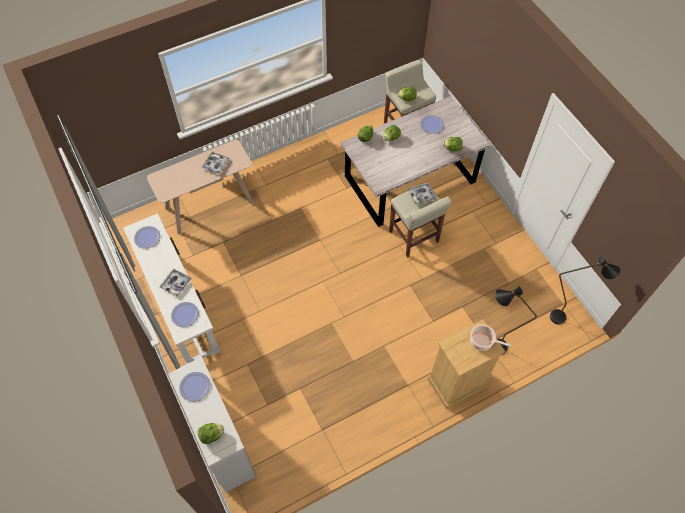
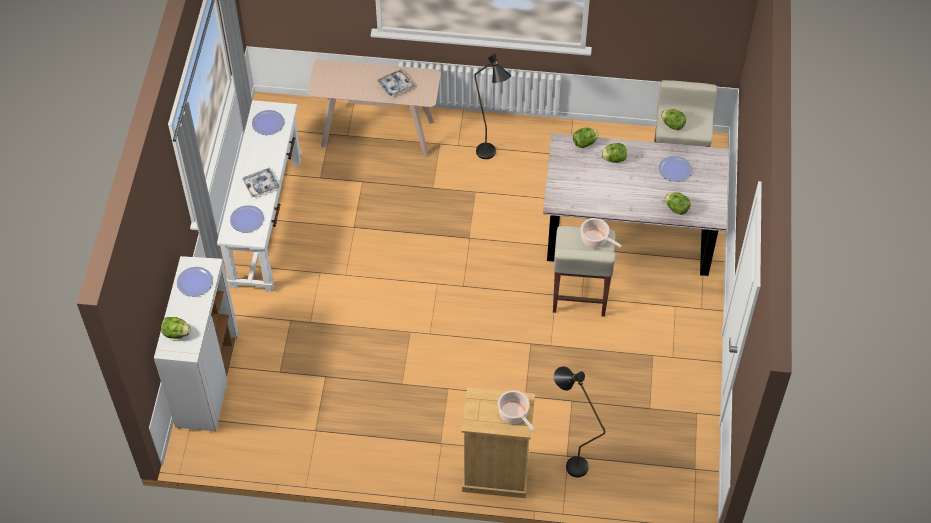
camera: 35 degrees right, 5 degrees down
tray [408,183,436,204] -> cooking pot [580,218,622,248]
black floor lamp [550,256,620,325] -> black floor lamp moved to [474,53,511,159]

